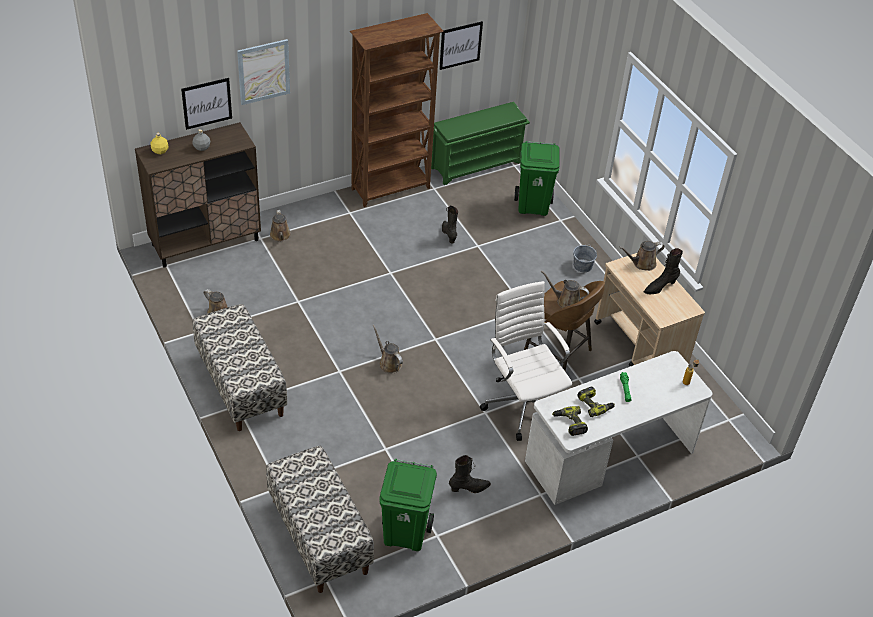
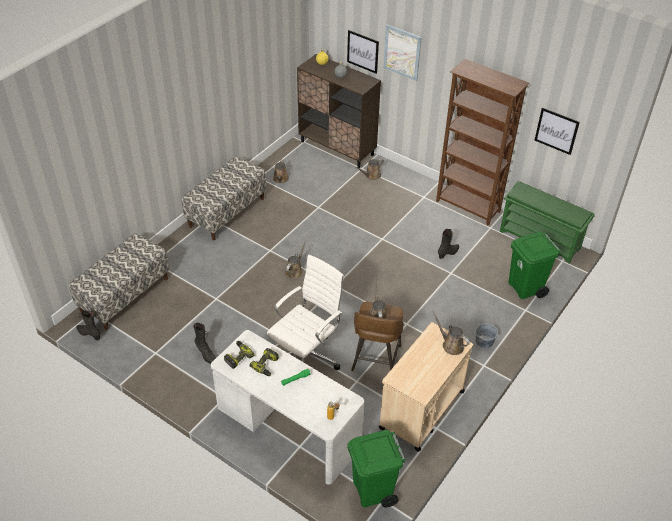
camera: 65 degrees right, 0 degrees up
green trash can [379,459,437,551] -> green trash can moved to [347,430,406,507]
black boot [644,248,683,294] -> black boot moved to [76,310,100,340]

